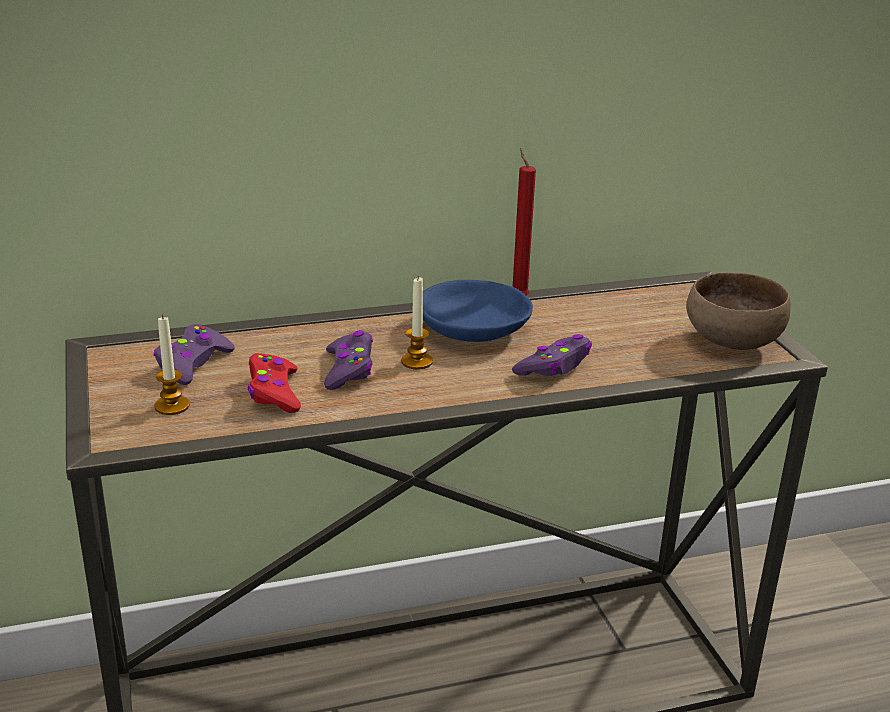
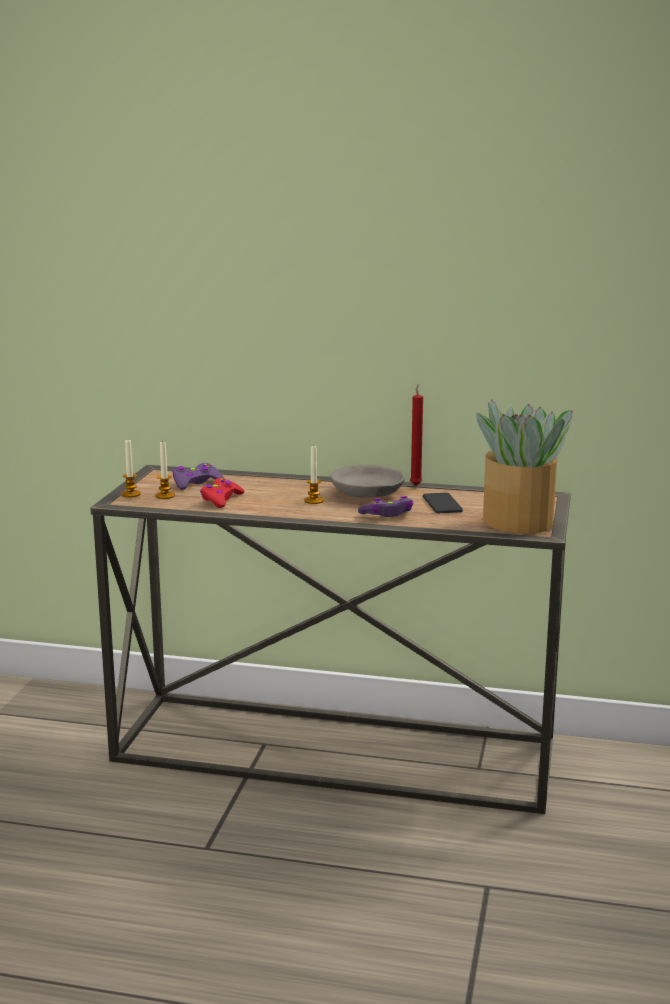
camera: 30 degrees right, 10 degrees down
purple game controller [324,330,373,390] -> none
blue bowl [423,280,533,342] -> grey bowl [330,465,405,498]
brown bowl [686,273,790,350] -> potted plant [477,399,573,534]
none -> candle [121,440,141,498]
none -> phone [423,493,463,513]

